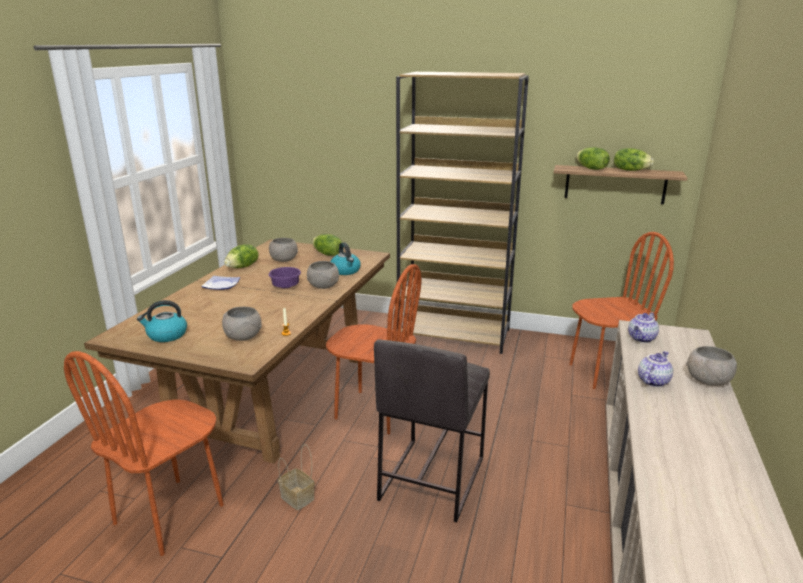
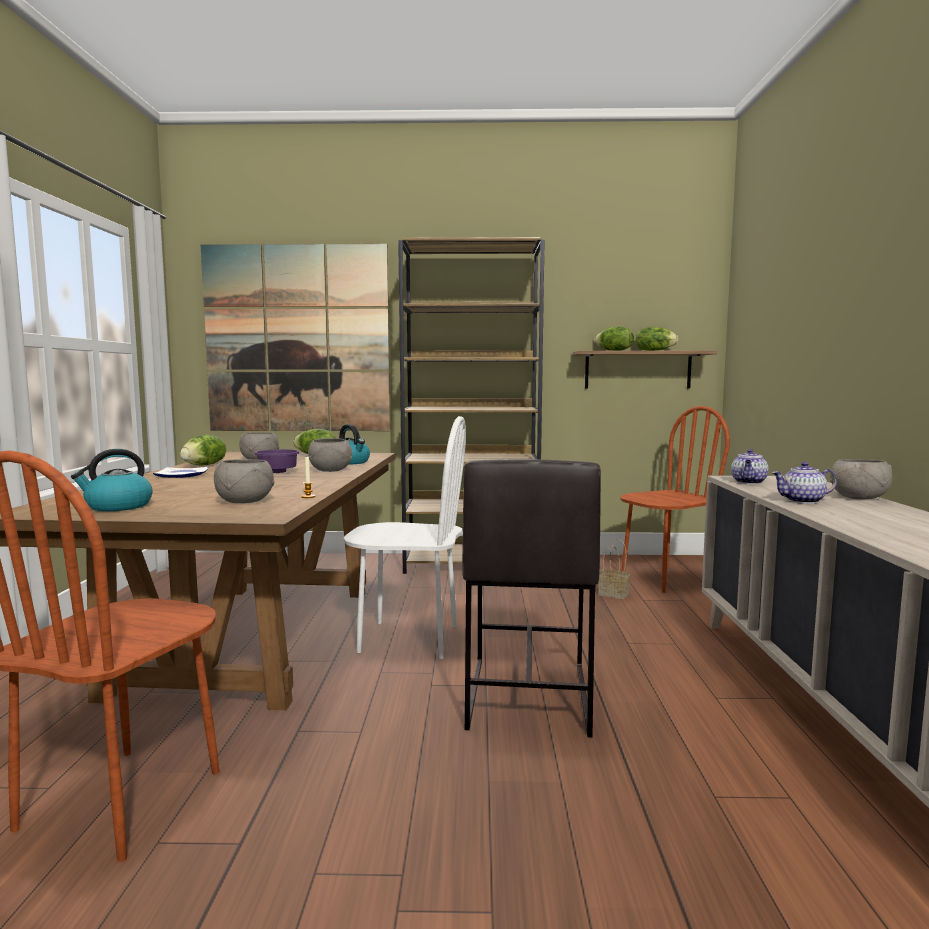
camera: 15 degrees left, 15 degrees down
basket [278,444,315,510] -> basket moved to [598,539,631,599]
brown chair [326,264,421,434] -> white chair [343,416,466,659]
teapot [638,351,673,387] -> teapot turned 120 degrees counterclockwise [772,462,837,504]
none -> picture [201,244,390,431]

